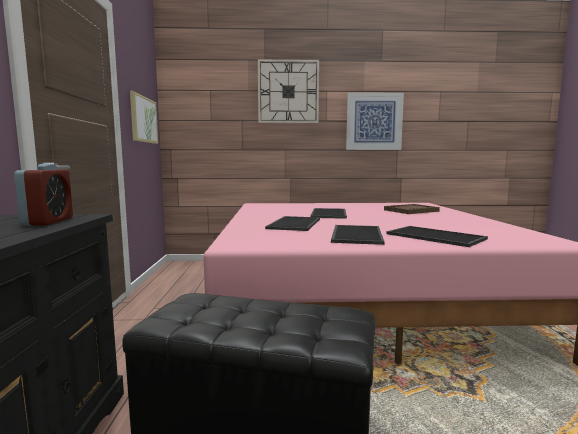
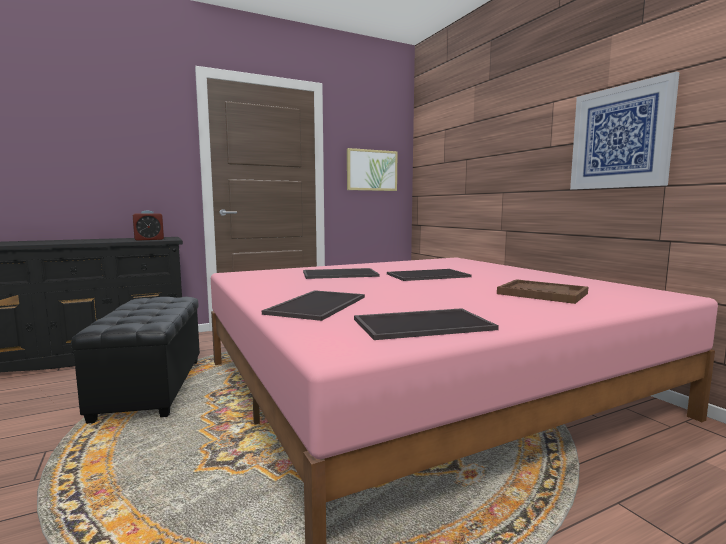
camera: 65 degrees right, 0 degrees up
wall clock [258,59,319,123] -> none
tray [331,225,384,245] -> tray moved to [354,308,499,340]

